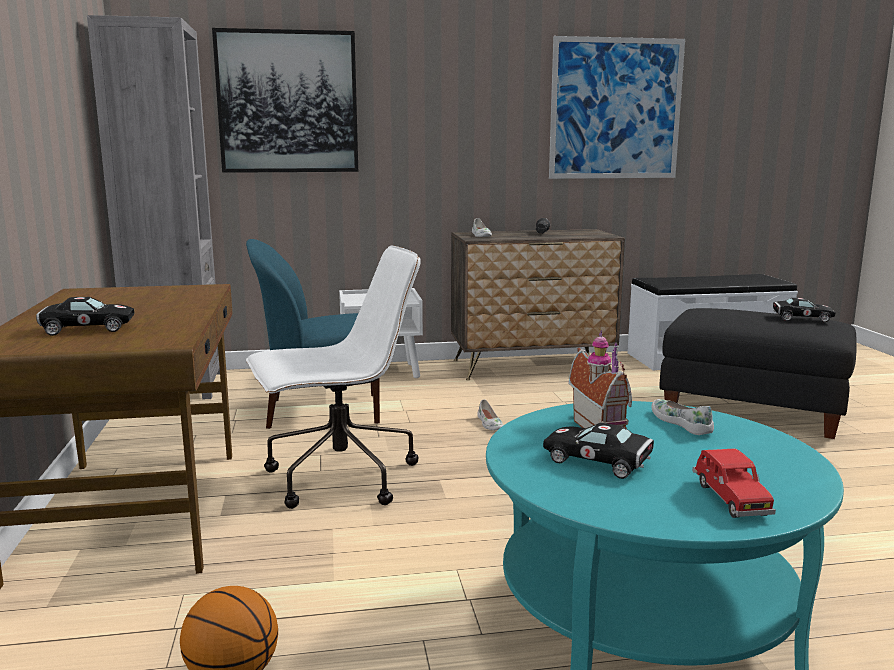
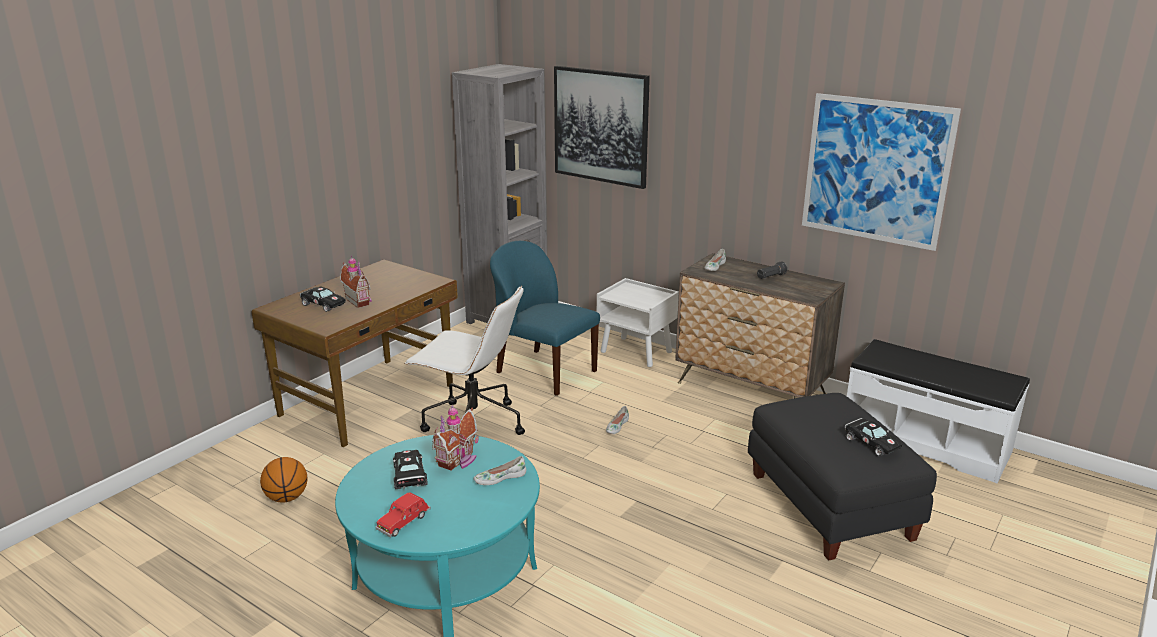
camera: 45 degrees right, 10 degrees up
white shoe [651,399,714,435] -> white shoe turned 135 degrees counterclockwise [474,456,526,485]
none -> toy house [340,255,372,308]

